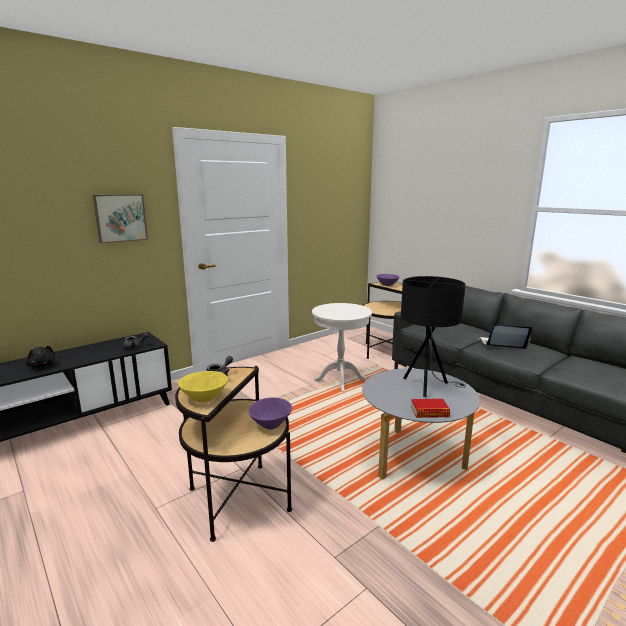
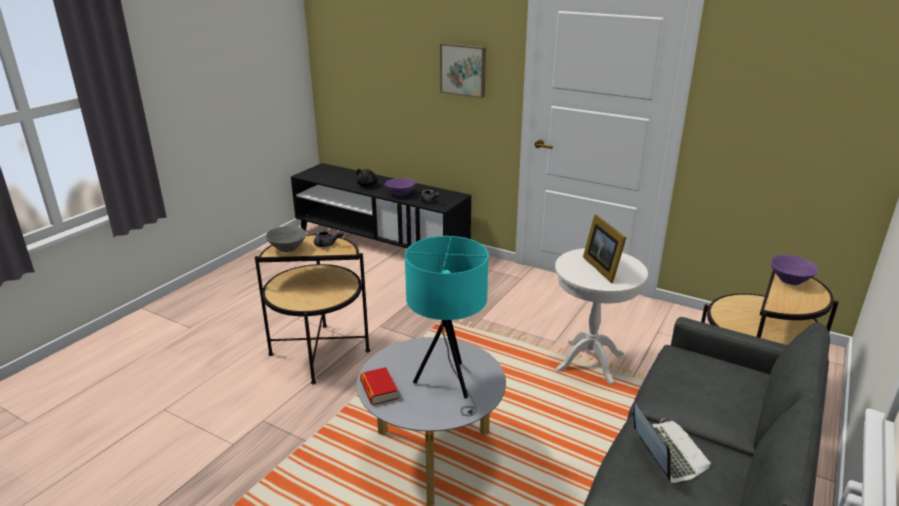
camera: 70 degrees right, 10 degrees up
yellow bowl [178,371,228,402] -> grey bowl [266,226,306,252]
purple bowl [249,397,292,429] -> purple bowl moved to [385,178,415,197]
black table lamp [401,276,466,397] -> turquoise table lamp [405,236,489,416]
none -> picture frame [583,214,626,283]

